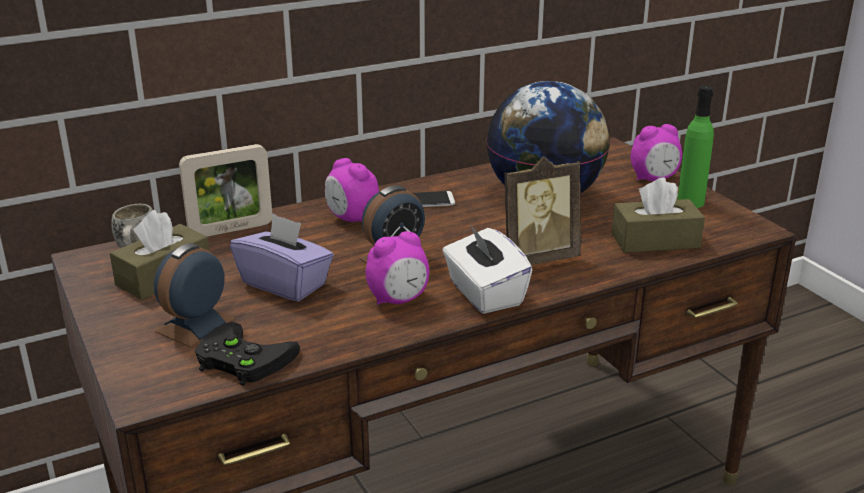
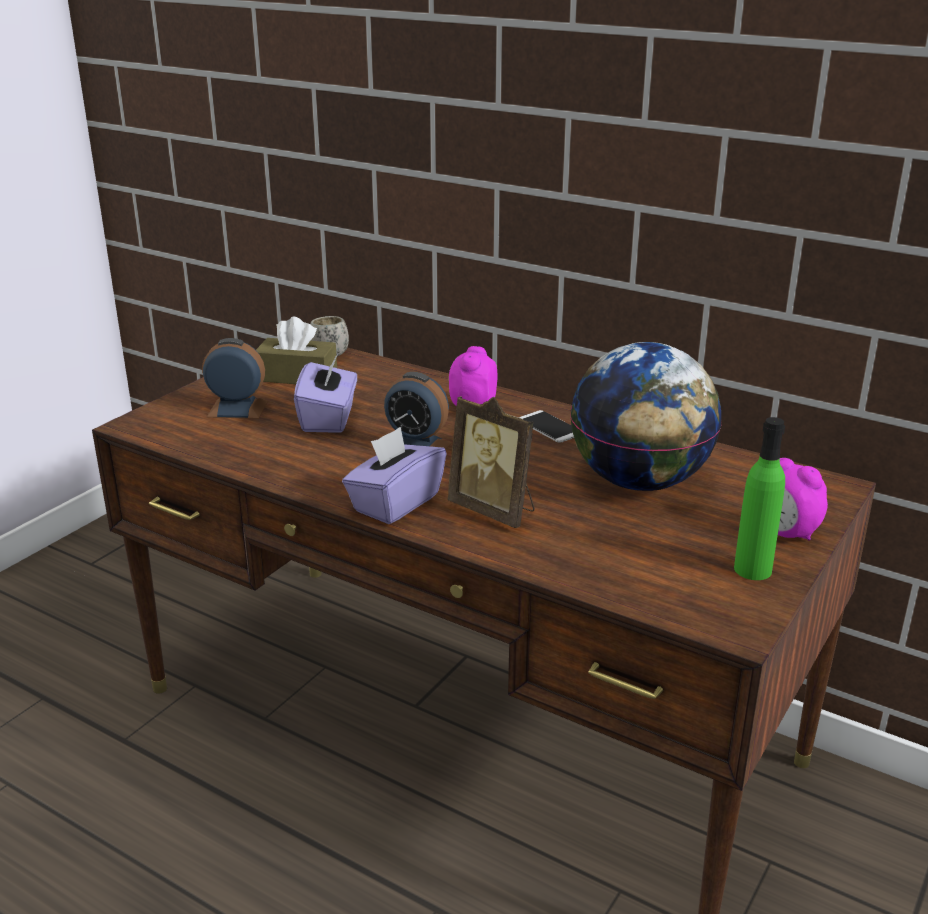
camera: 60 degrees right, 0 degrees up
picture frame [179,144,273,237] -> none
black game controller [195,322,300,386] -> none
alarm clock [365,231,429,305] -> none
white tissue box [442,224,532,314] -> purple tissue box [342,427,447,524]
brown tissue box [612,177,705,253] -> none

